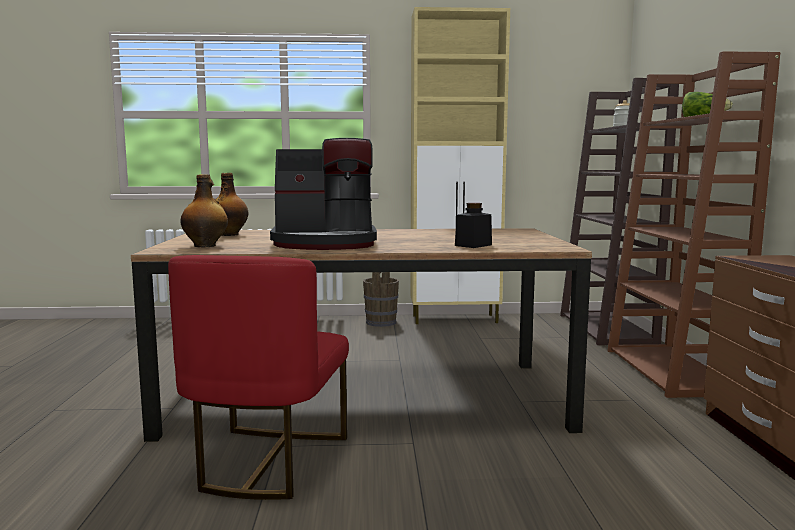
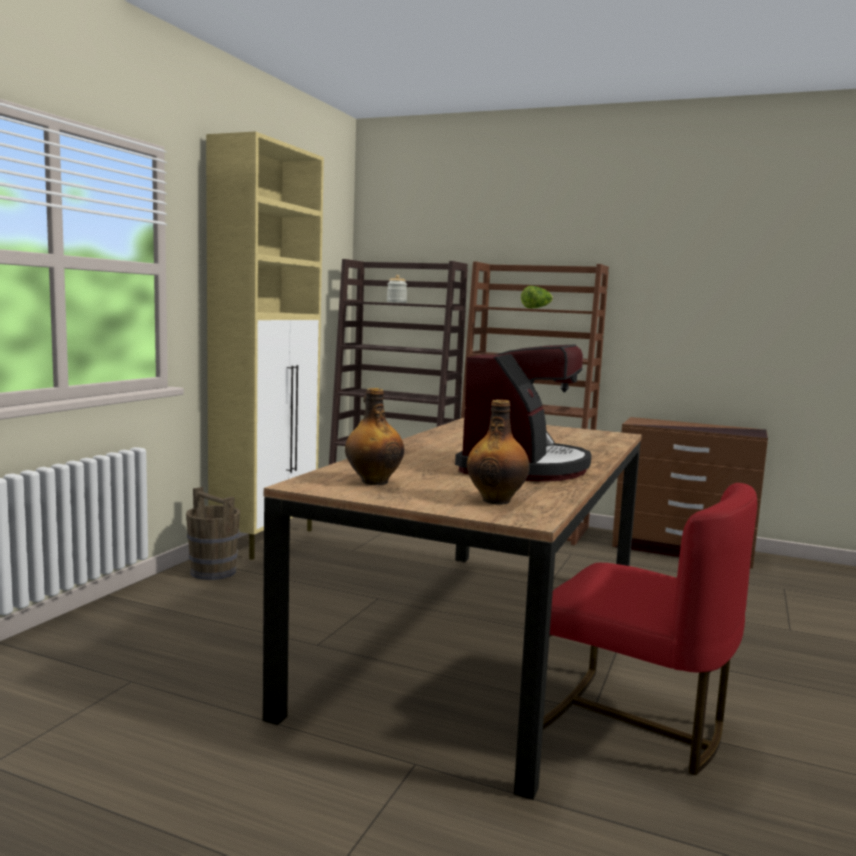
camera: 65 degrees left, 0 degrees up
black jar [455,203,492,248] -> none

